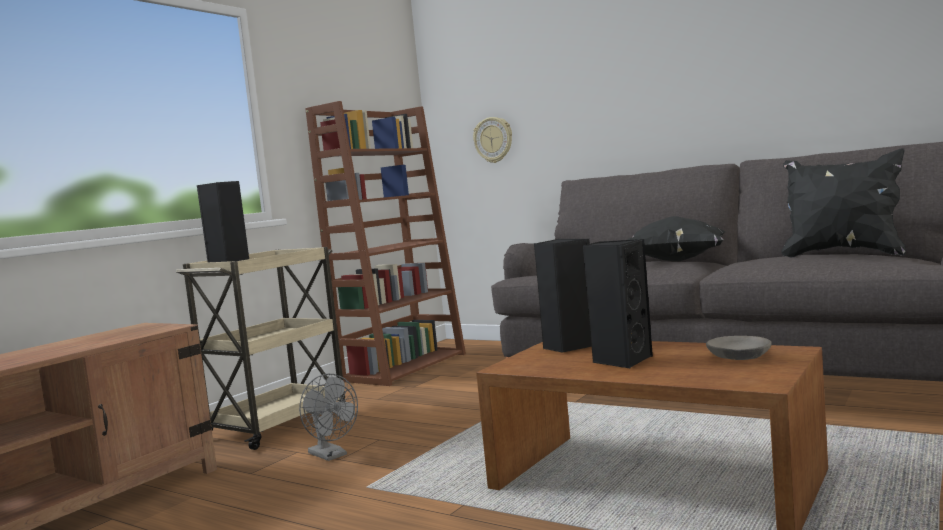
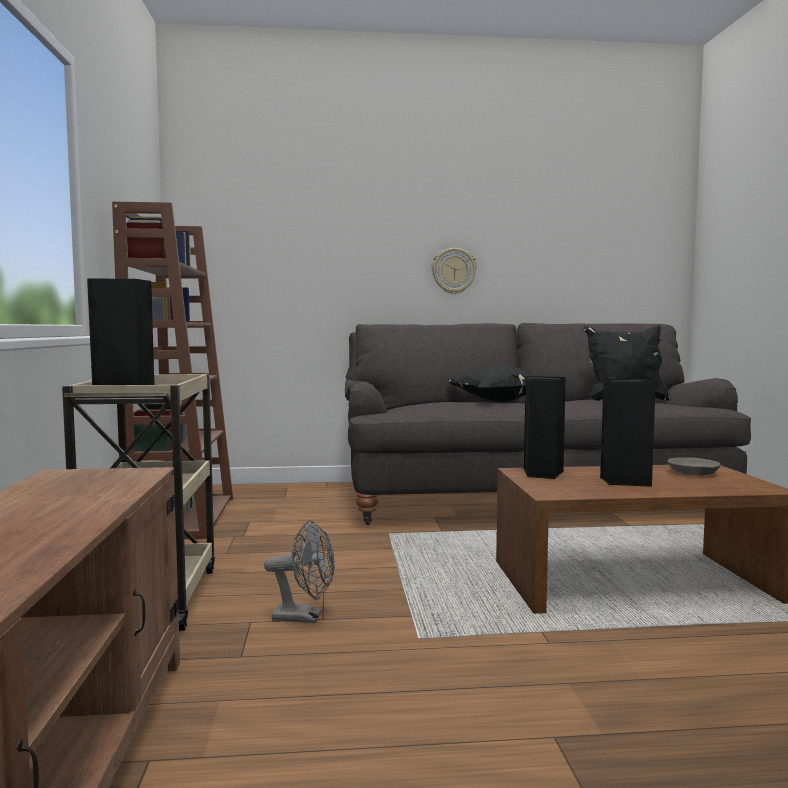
camera: 40 degrees left, 0 degrees up
wall clock [473,117,512,163] -> wall clock moved to [431,248,477,294]

